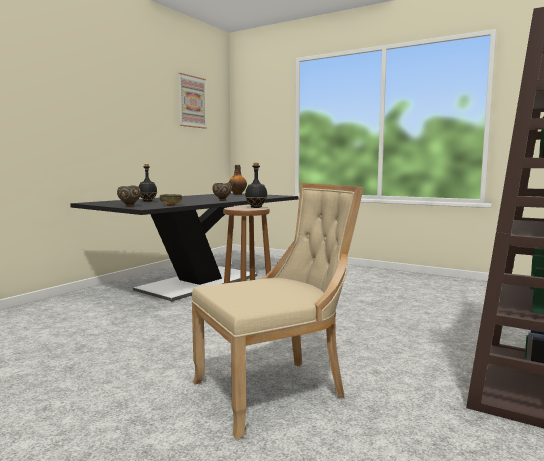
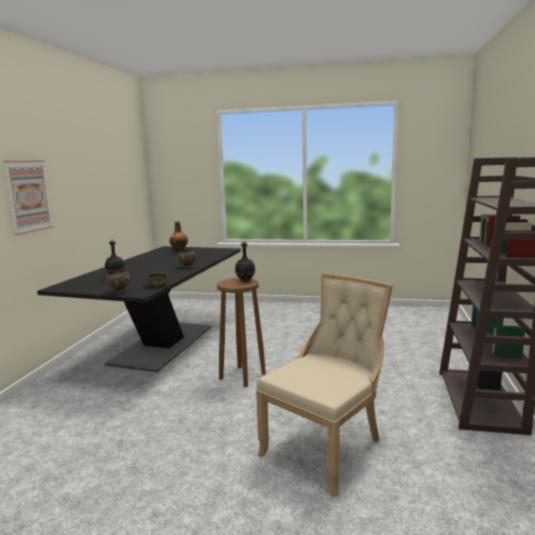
camera: 20 degrees left, 5 degrees up
picture [178,73,207,129] -> picture moved to [3,161,53,235]

